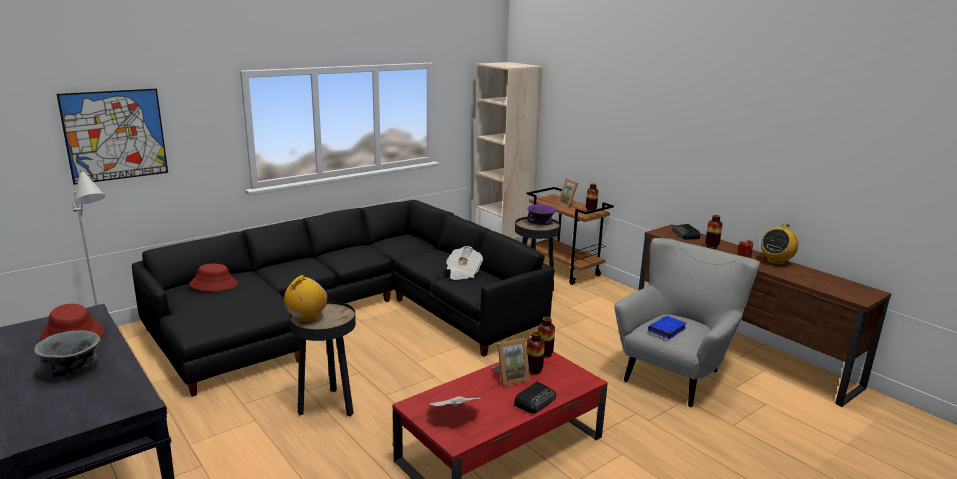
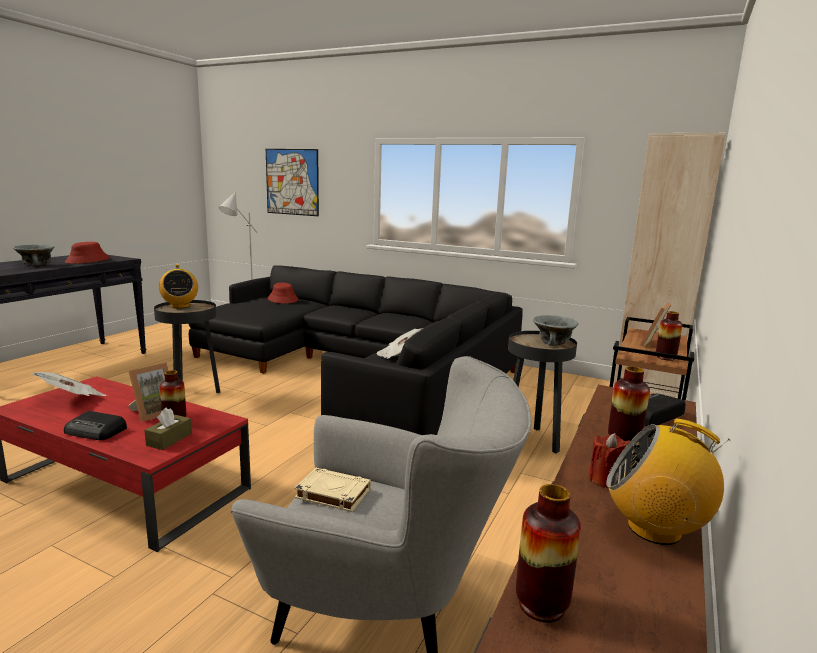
camera: 65 degrees right, 5 degrees down
radio [284,275,327,323] -> radio turned 60 degrees clockwise [159,264,198,308]
picture frame [493,338,530,387] -> picture frame turned 90 degrees counterclockwise [128,362,169,422]
purple bowl [527,204,557,225] -> grey bowl [533,315,578,346]
vase [538,317,555,358] -> vase moved to [516,484,581,623]
blue book [648,316,687,339] -> beige book [294,468,371,512]
none -> brown tissue box [144,407,192,450]

